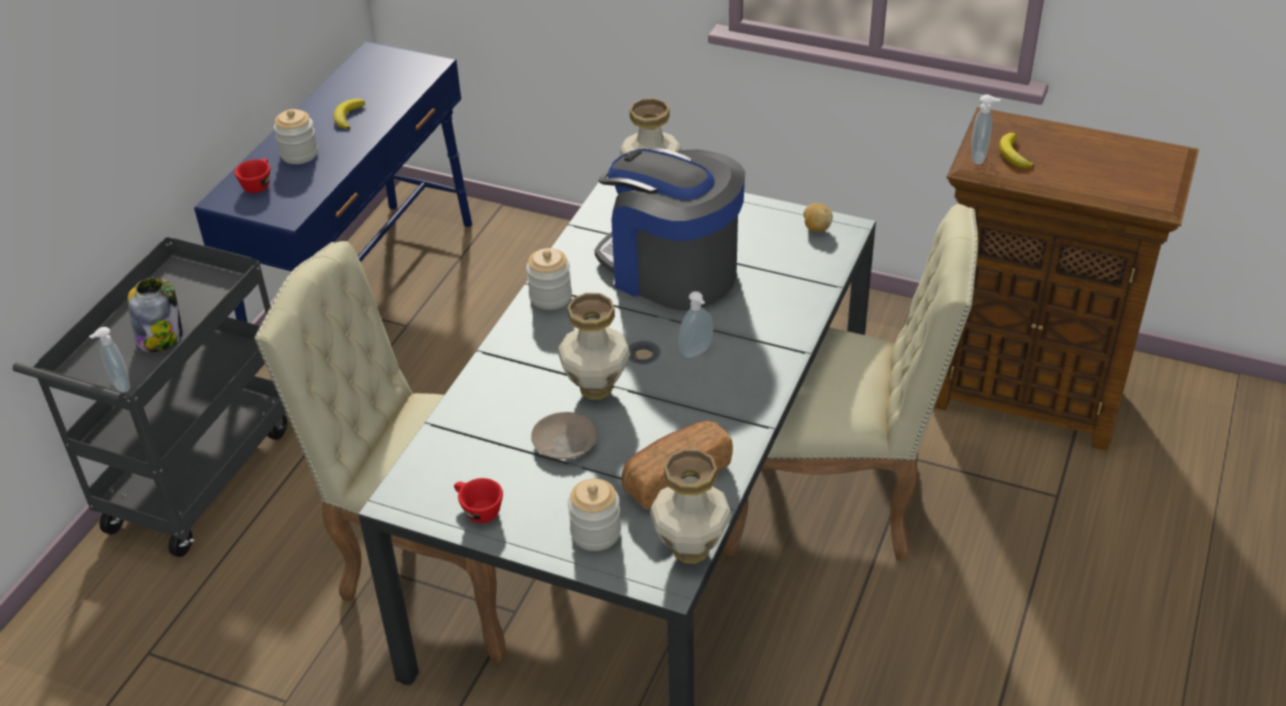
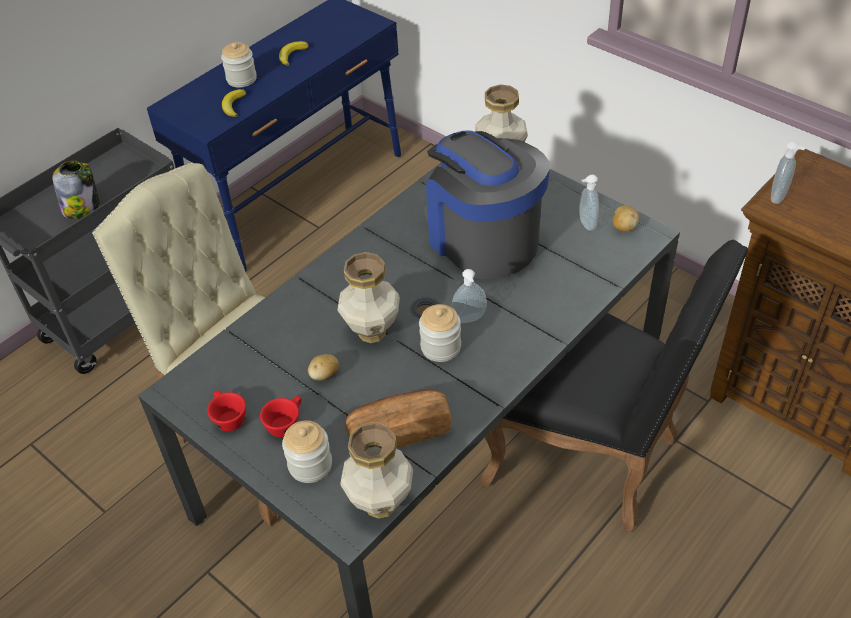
camera: 20 degrees right, 5 degrees up
soap dispenser [89,327,130,393] -> soap dispenser moved to [579,175,599,231]
red cup [235,158,270,193] -> red cup moved to [260,396,302,437]
jar [526,248,572,310] -> jar moved to [419,304,461,362]
beige plate [531,412,597,459] -> potato [308,354,339,381]
beige chair [724,204,978,561] -> black chair [481,240,748,532]
banana [999,133,1034,168] -> banana moved to [222,89,246,117]

